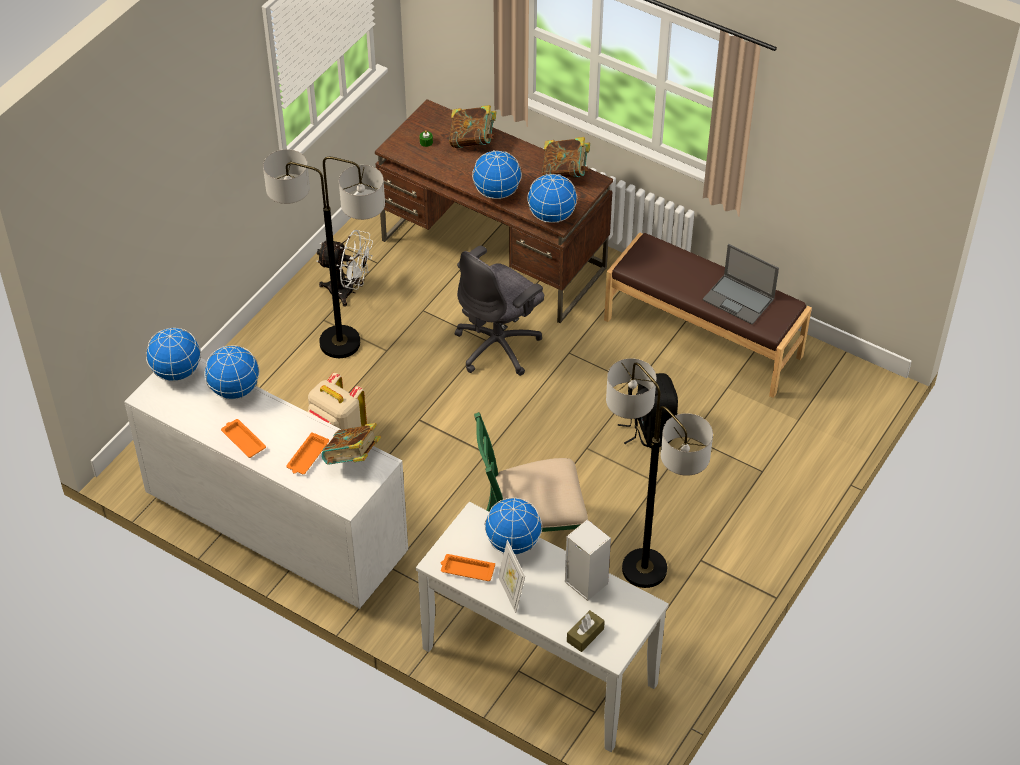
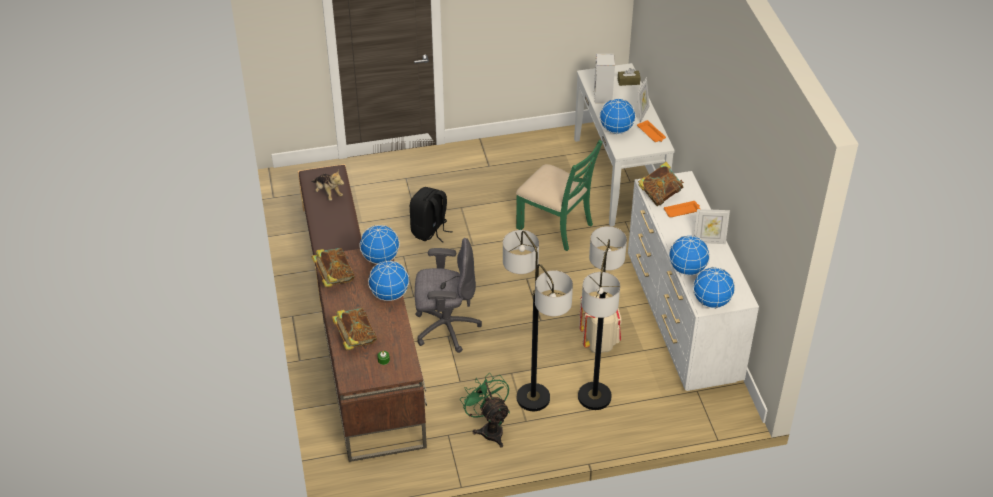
camera: 135 degrees left, 5 degrees down
orange tray [221,419,266,458] -> picture frame [694,209,730,244]
white fan [316,230,373,307] -> green fan [460,373,510,448]
floor lamp [606,358,713,588] -> floor lamp moved to [578,226,627,410]
laptop [703,244,779,325] -> plush toy [311,170,344,201]

